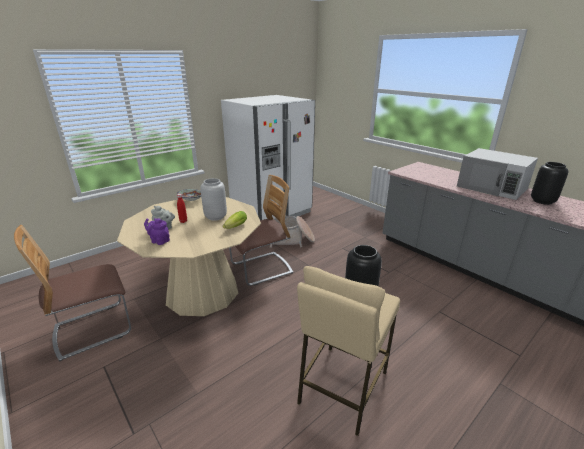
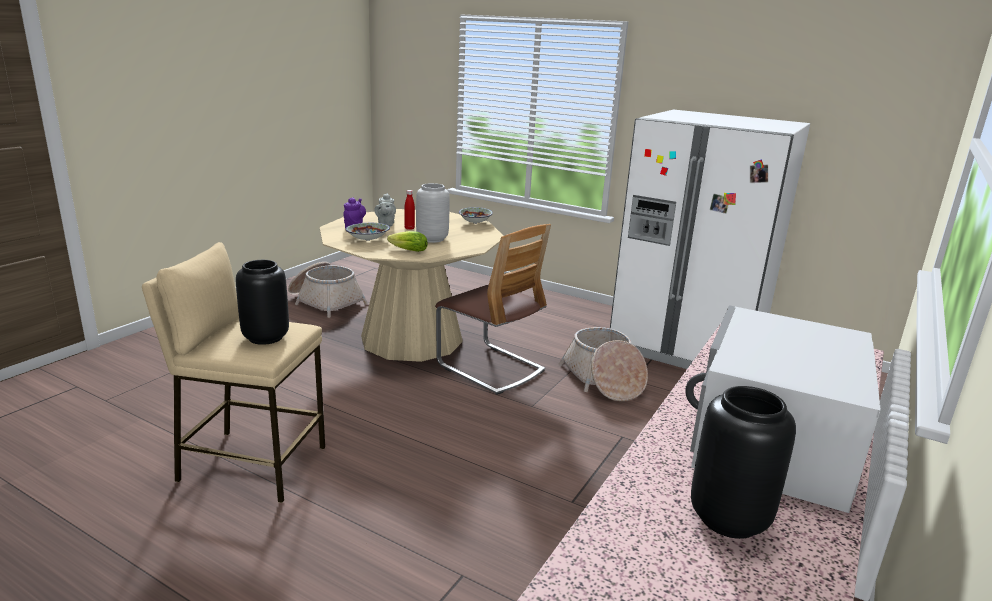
camera: 70 degrees right, 5 degrees down
chair [14,225,131,361] -> basket [288,262,368,318]
none -> bowl [345,223,390,241]

